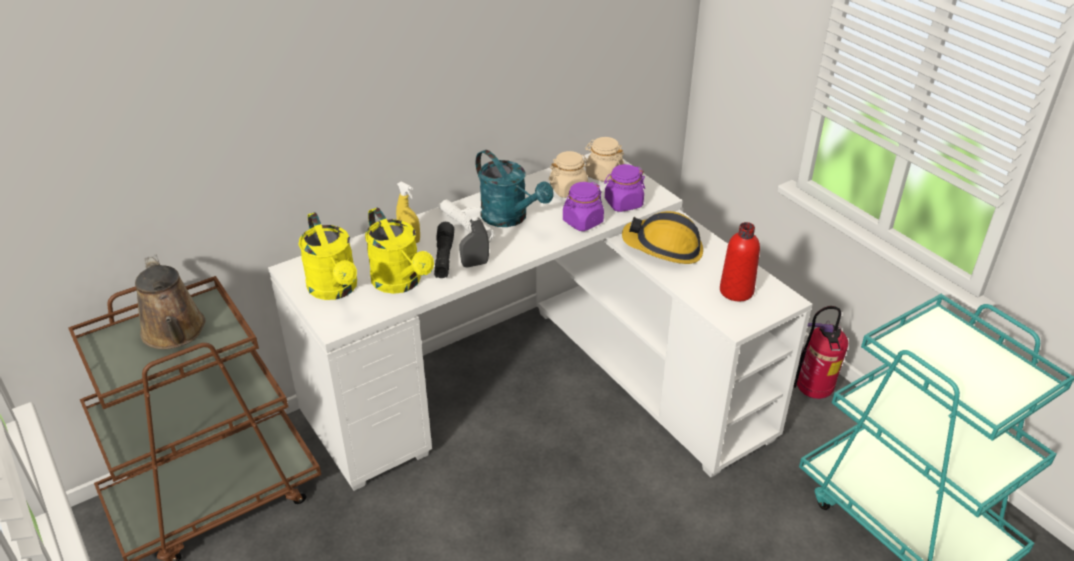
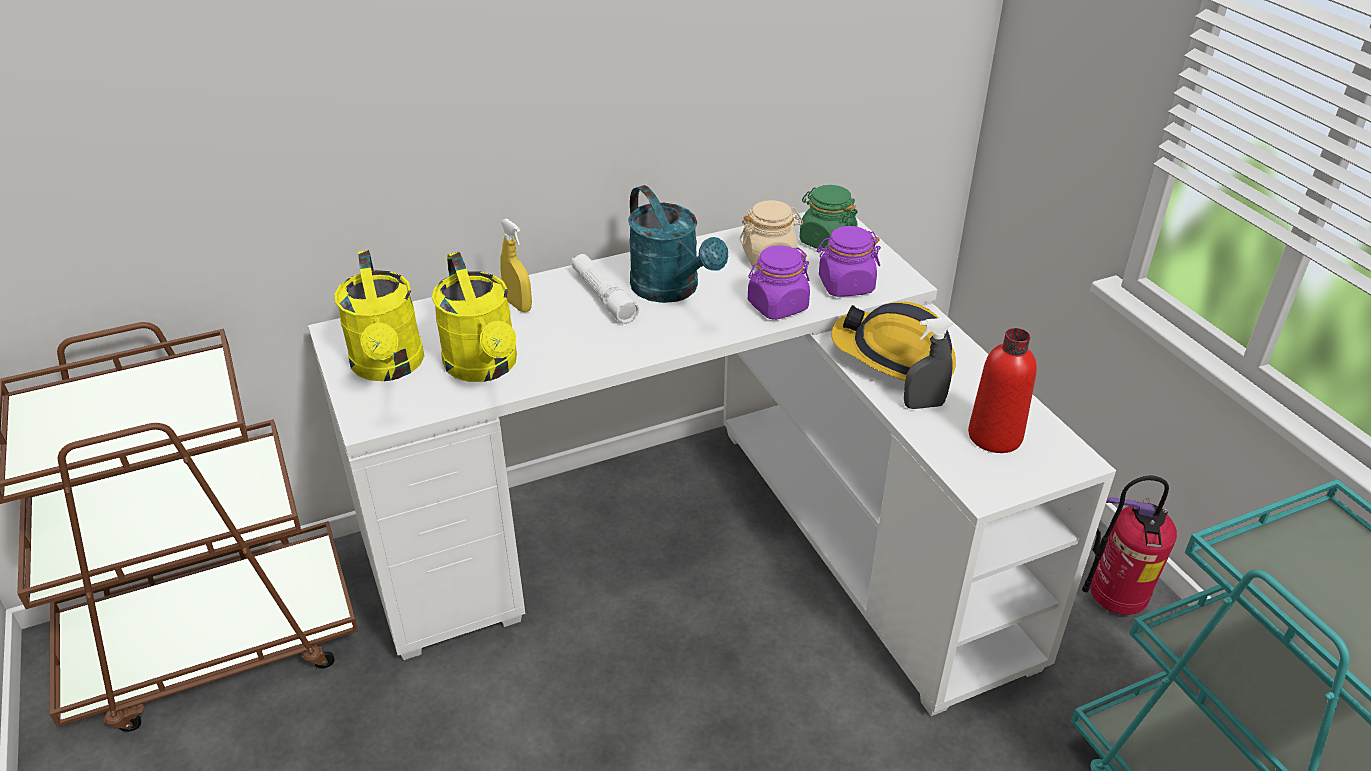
camera: 10 degrees right, 0 degrees up
brown watering can [135,255,206,349] -> none
black flashlight [434,222,454,278] -> none
grey spray bottle [459,207,489,267] -> grey spray bottle moved to [904,318,953,409]
beige jar [585,137,624,182] -> green jar [800,185,858,252]

